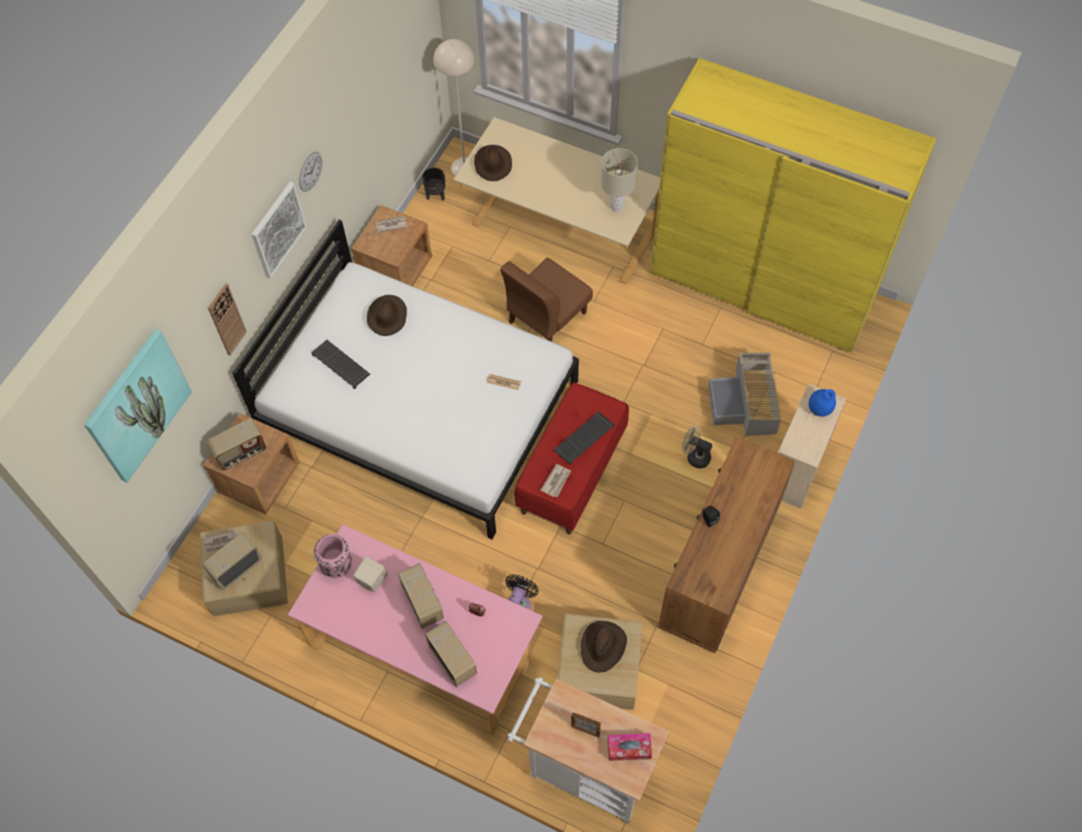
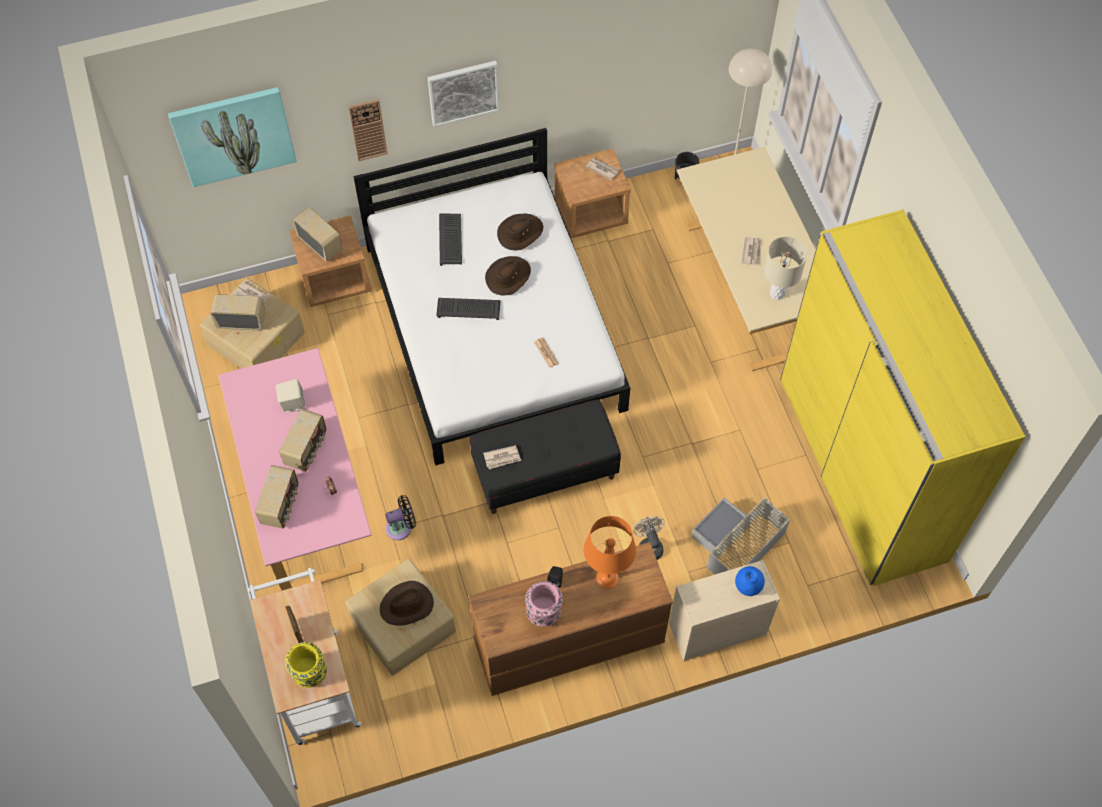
camera: 45 degrees right, 0 degrees up
radio [207,419,266,471] -> radio turned 150 degrees counterclockwise [292,207,342,262]
wall clock [299,152,322,192] -> none
pink vase [314,534,352,578] -> pink vase moved to [525,581,562,627]
brown hat [474,145,512,181] -> brown hat moved to [485,256,531,295]
brown chair [500,258,593,342] -> none
red bench [514,382,629,534] -> black bench [470,399,621,514]
keyboard [554,411,614,465] -> keyboard moved to [436,298,501,320]
tissue box [608,733,652,761] -> yellow vase [285,642,327,688]
none -> orange table lamp [584,516,636,589]
none -> newspaper [742,237,761,266]

